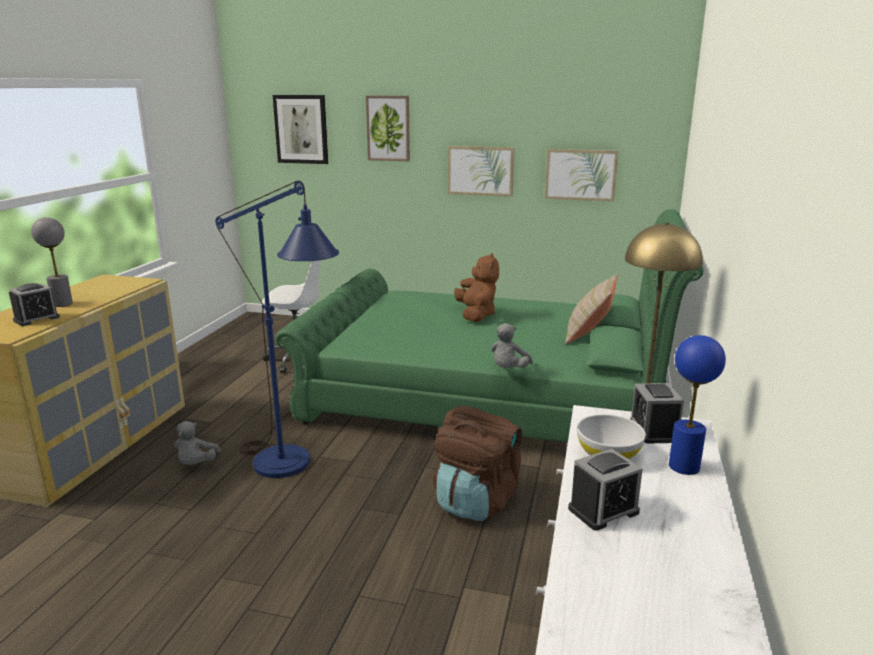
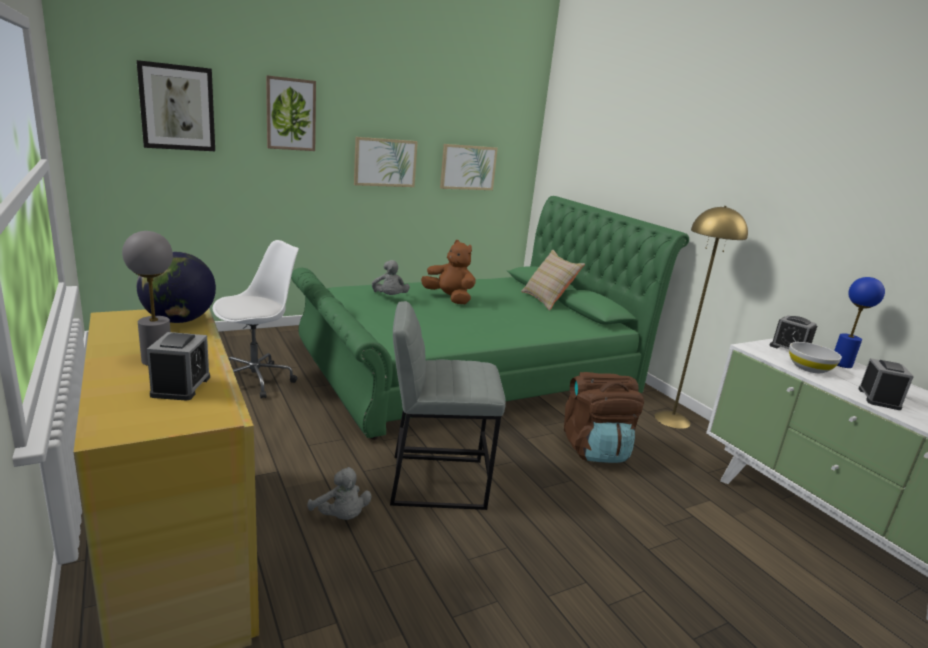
camera: 45 degrees left, 0 degrees up
blue floor lamp [216,180,339,478] -> grey chair [390,301,506,510]
grey plush toy [491,323,533,368] -> grey plush toy moved to [372,260,410,295]
none -> globe [137,252,216,323]

